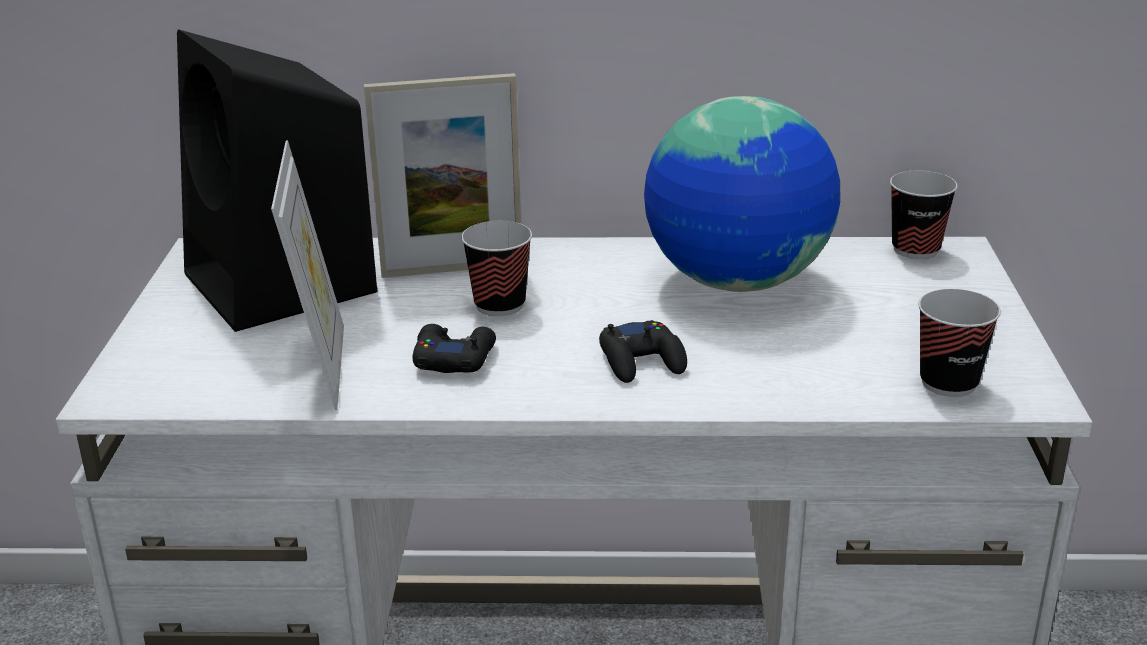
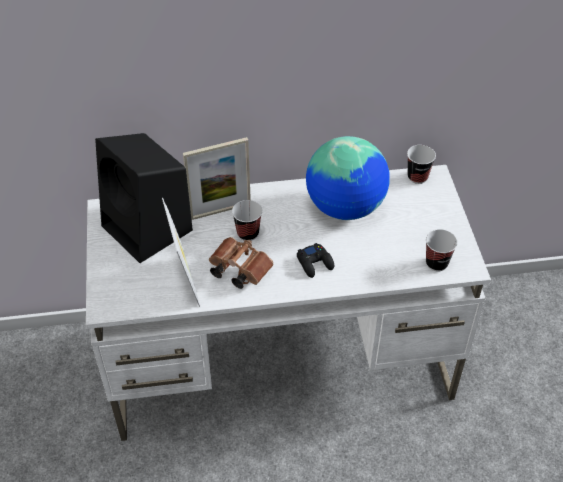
camera: 10 degrees left, 20 degrees up
black game controller [413,324,496,373] -> brown binoculars [209,237,273,289]

